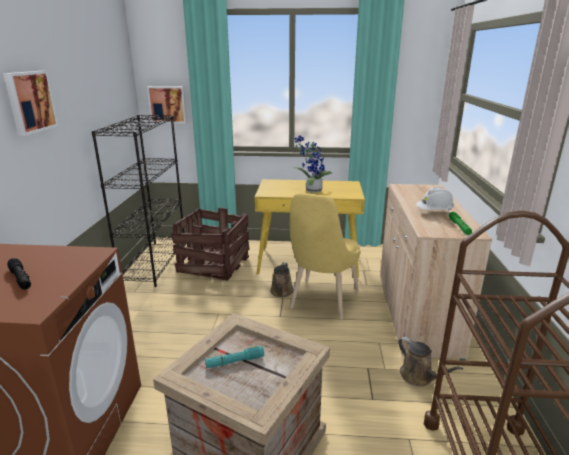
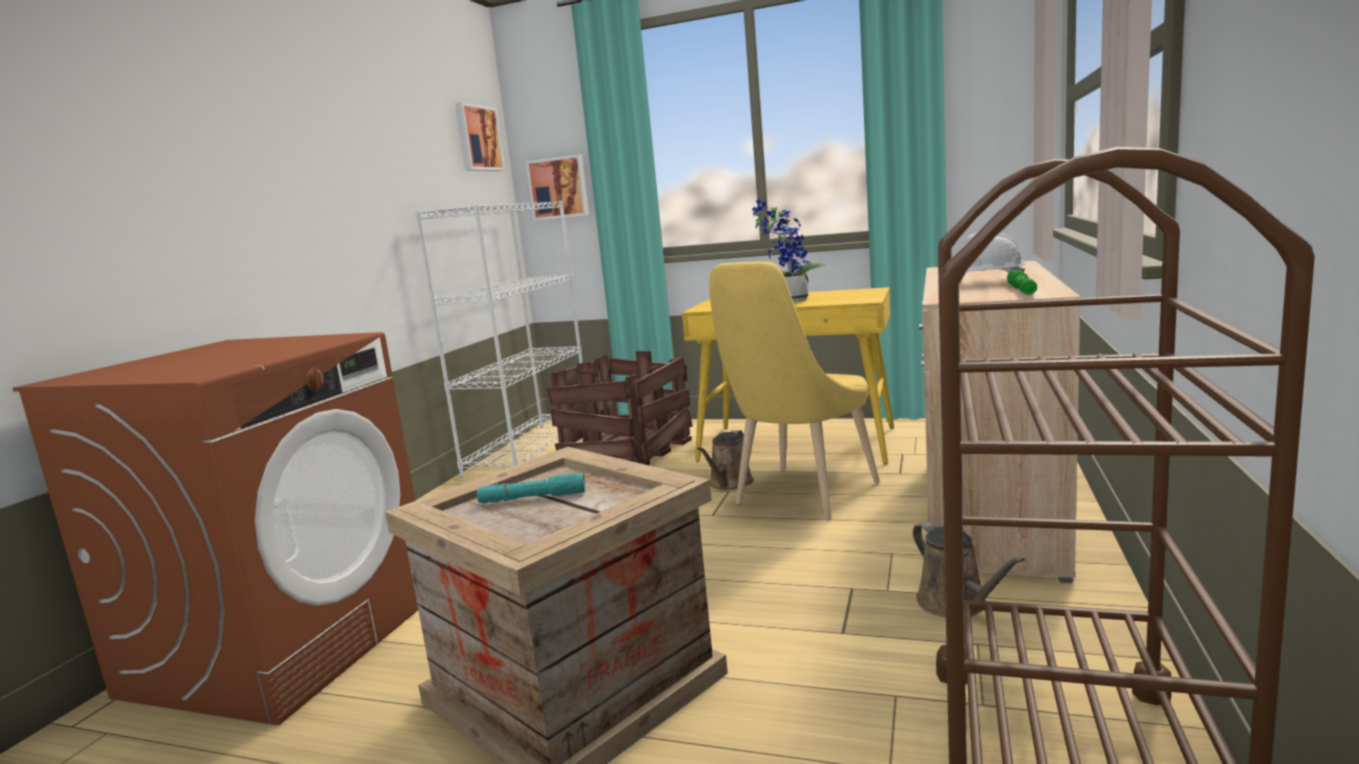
camera: 15 degrees right, 10 degrees down
picture [3,71,59,136] -> picture moved to [455,102,505,171]
black flashlight [7,258,31,290] -> none
black bookcase [91,115,184,287] -> white bookcase [415,201,583,478]

